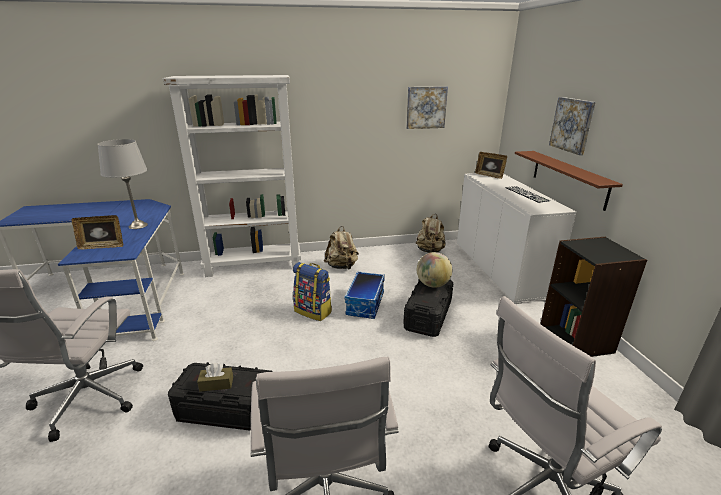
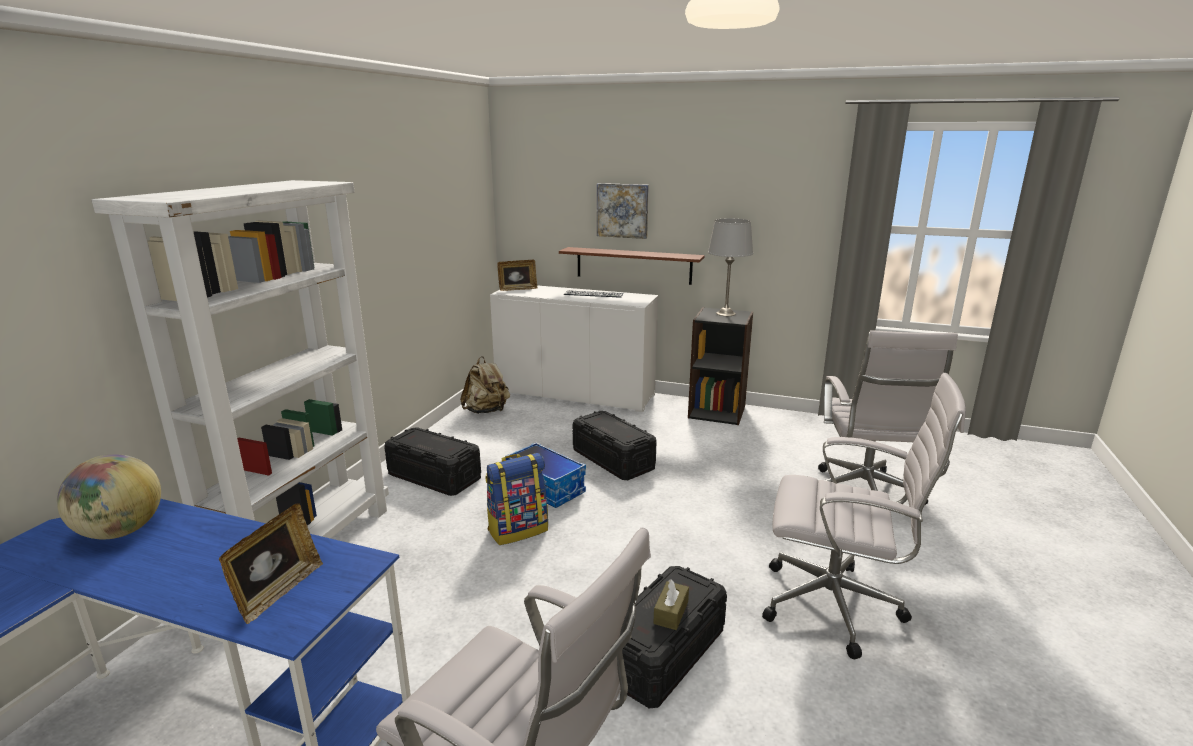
camera: 60 degrees left, 5 degrees down
grey table lamp [97,139,148,229] -> grey table lamp moved to [708,219,753,316]
beige backpack [324,226,359,270] -> black storage box [384,427,481,496]
picture [406,86,448,129] -> none
globe [417,252,452,288] -> globe moved to [57,454,161,539]

